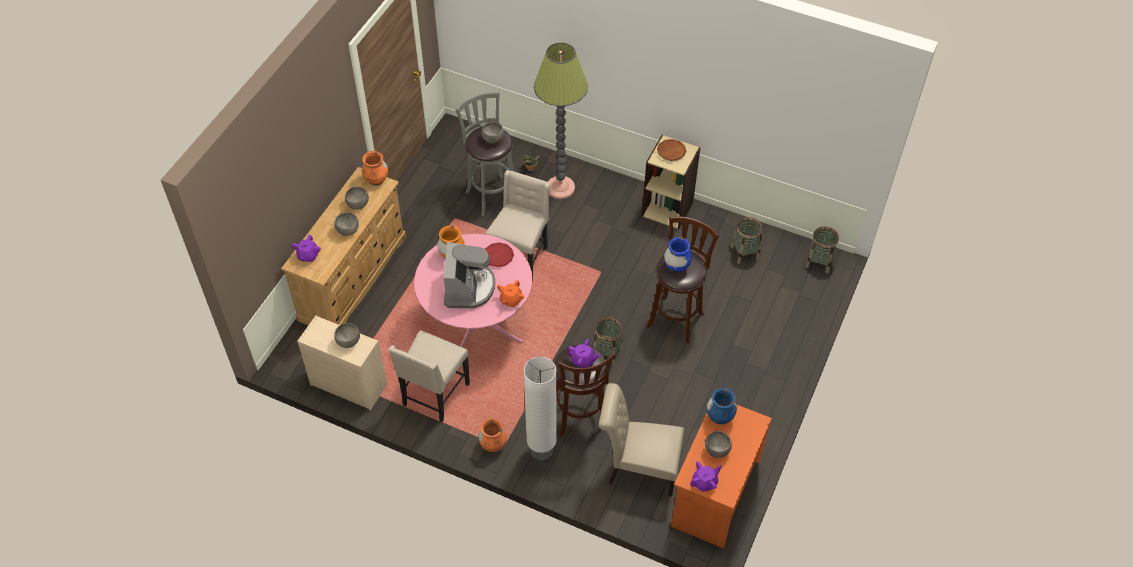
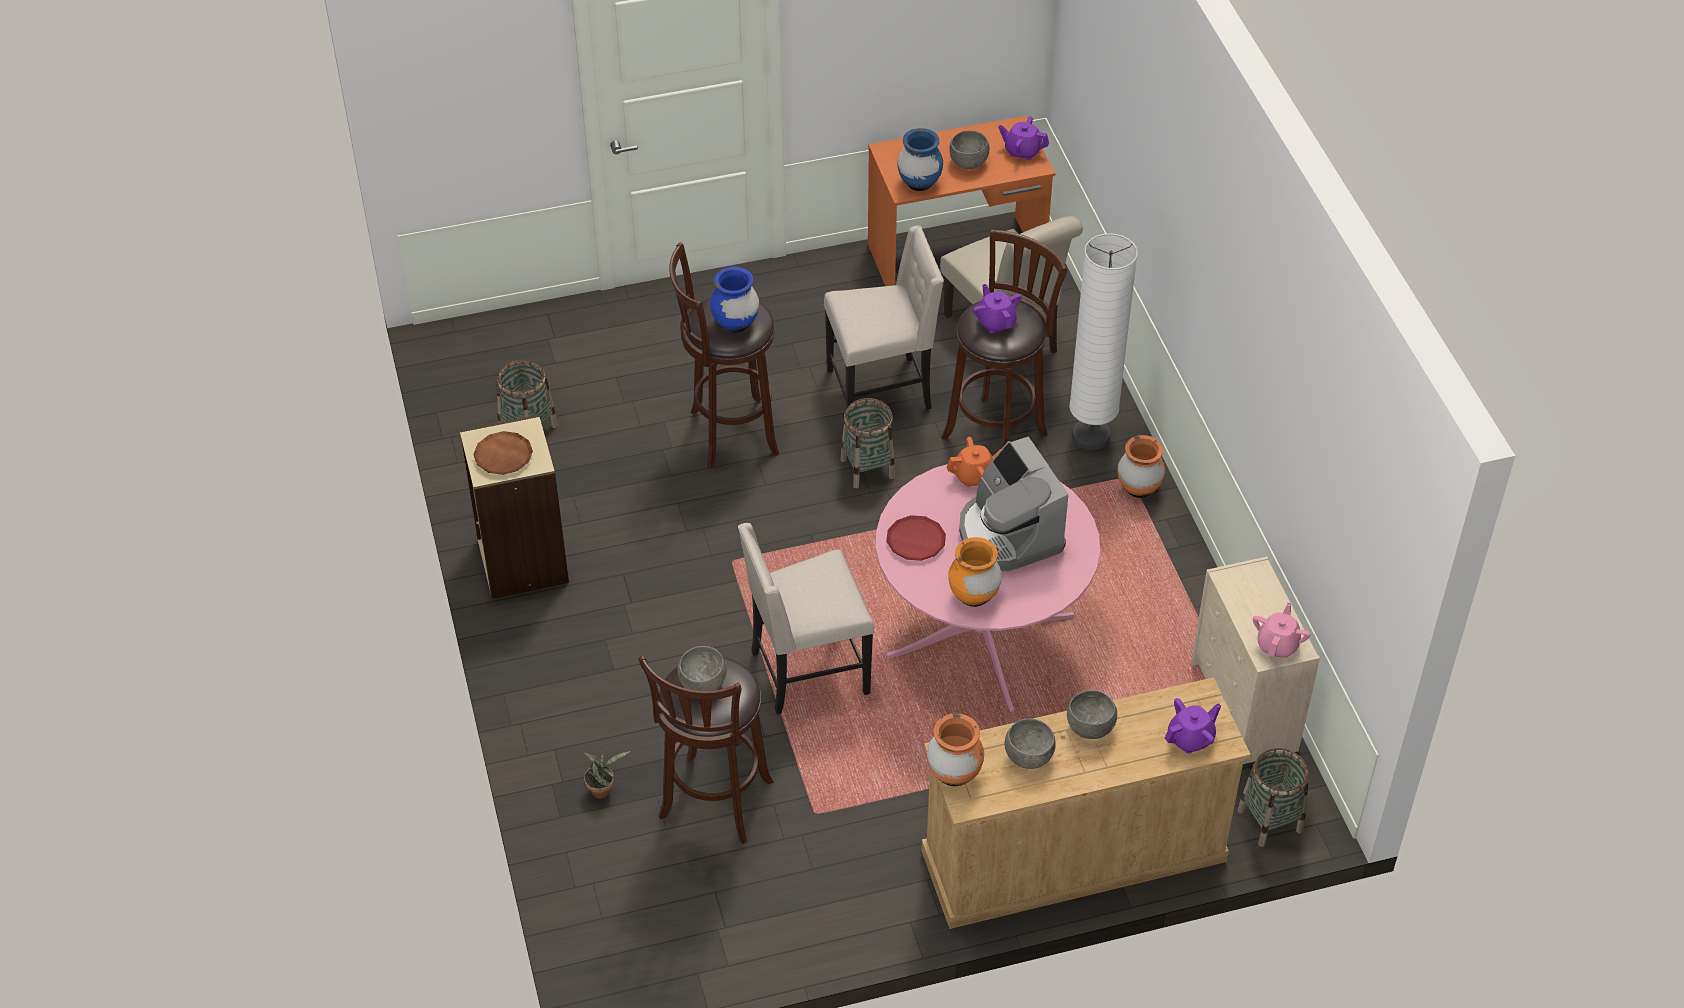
camera: 130 degrees left, 5 degrees down
grey bowl [334,323,360,348] -> none
beige chair [388,330,470,422] -> beige chair moved to [824,226,944,410]
coffee machine [444,242,495,309] -> coffee machine turned 75 degrees counterclockwise [959,436,1068,571]
grey stool [456,92,514,217] -> brown stool [639,656,774,844]
floor lamp [534,43,588,199] -> none
basket [805,226,839,273] -> basket moved to [1238,748,1309,847]
none -> pink teapot [1253,602,1311,658]

